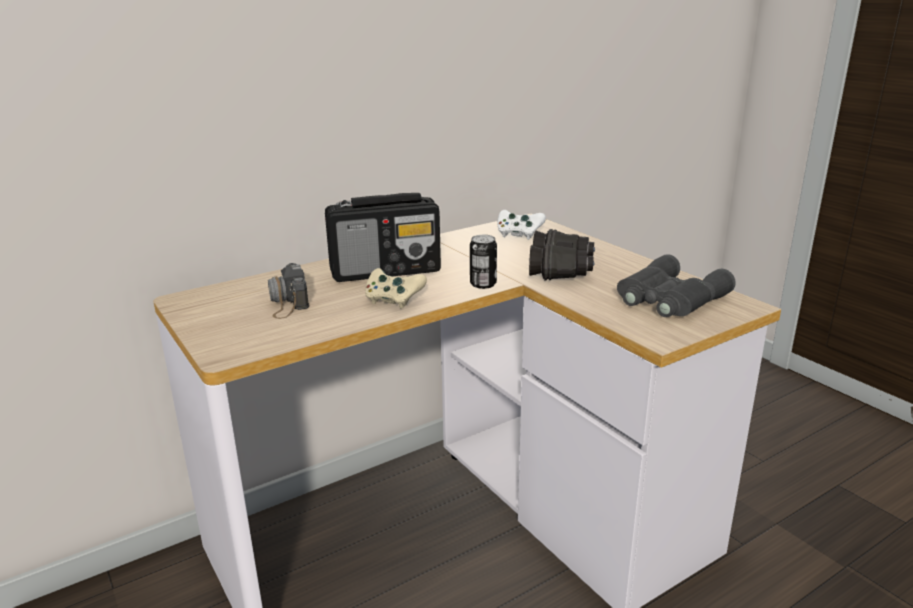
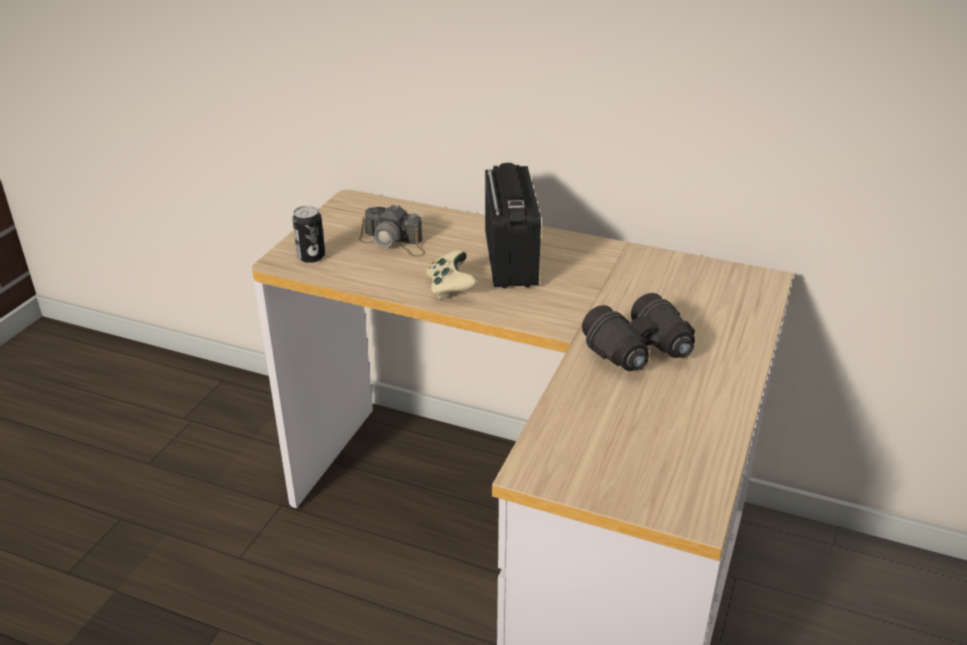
camera: 55 degrees right, 10 degrees up
camera [268,263,309,319] -> camera turned 105 degrees counterclockwise [359,204,426,257]
radio [325,193,441,282] -> radio turned 135 degrees counterclockwise [485,163,541,288]
can [470,235,497,289] -> can moved to [292,206,325,263]
white game controller [497,210,546,240] -> none
grey binoculars [617,254,736,317] -> none

